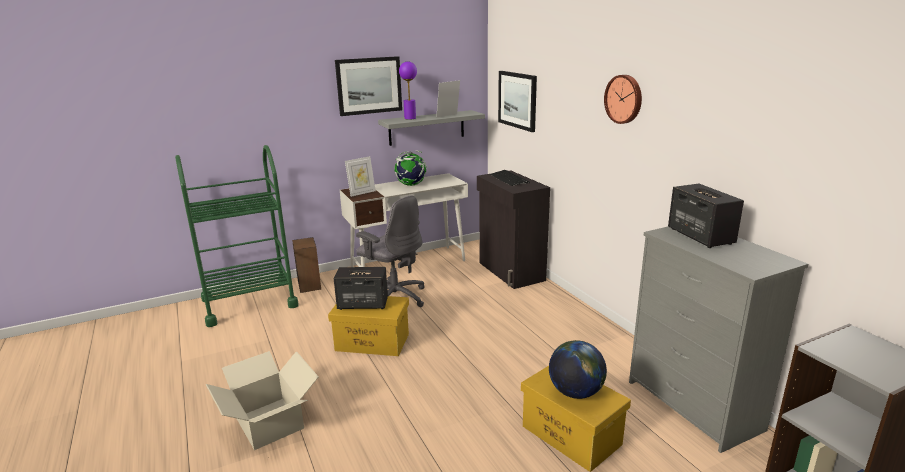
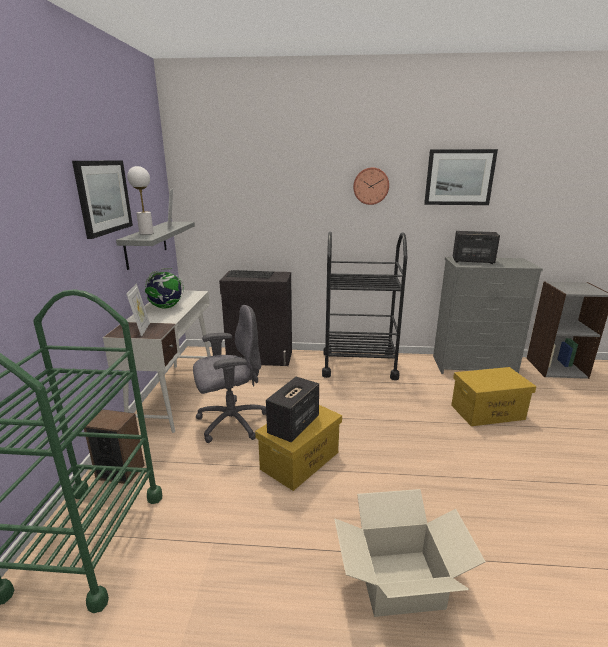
camera: 60 degrees left, 0 degrees up
purple table lamp [399,61,417,120] -> white table lamp [127,166,154,235]
picture [498,71,537,132] -> picture moved to [424,149,498,205]
globe [549,340,607,399] -> none
none -> black cart [322,232,407,380]

